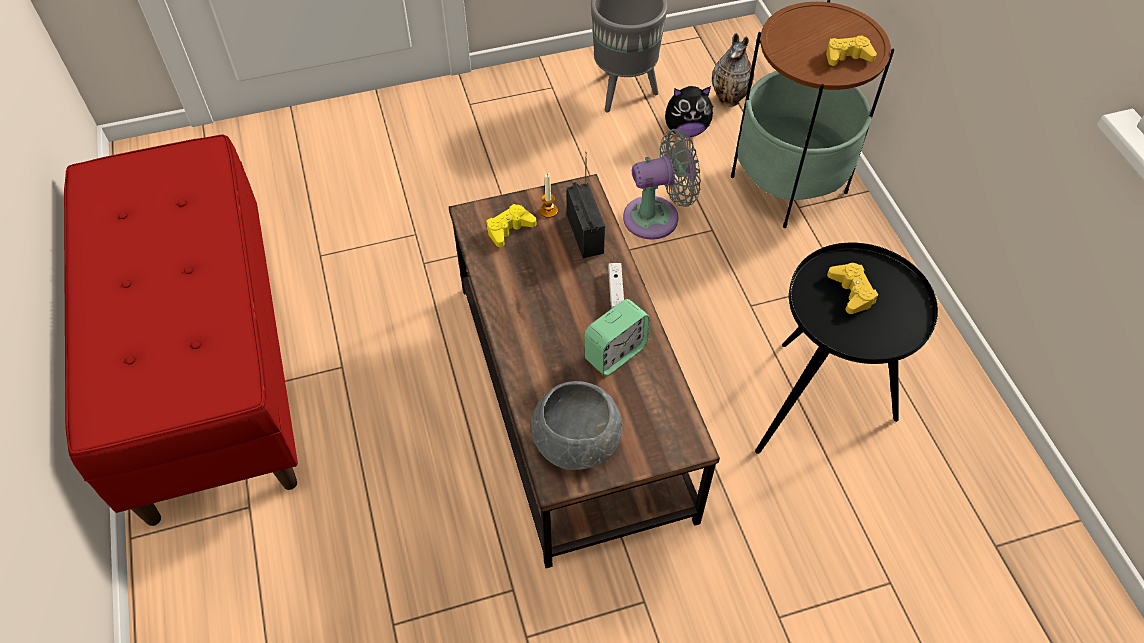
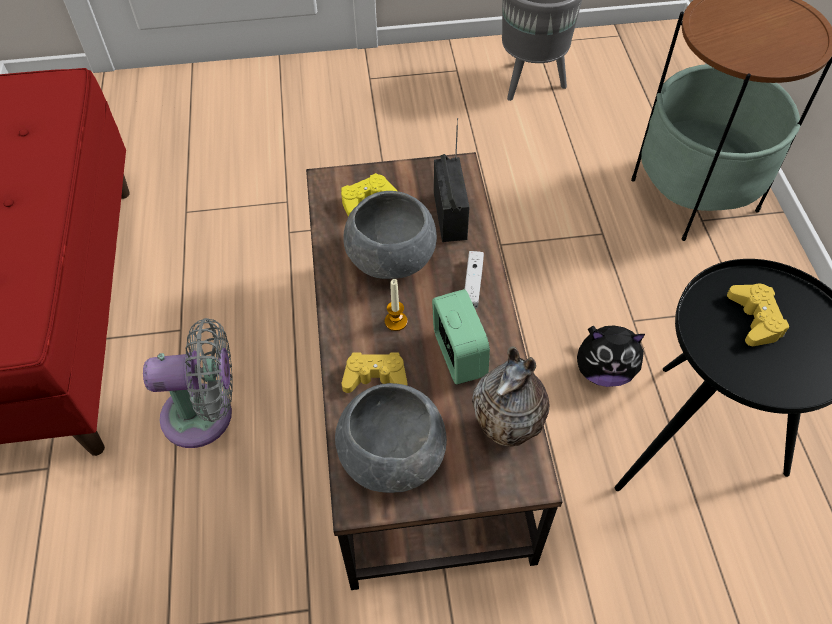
camera: 10 degrees right, 0 degrees up
candle [540,173,558,218] -> candle moved to [385,279,408,331]
alarm clock [584,299,649,376] -> alarm clock turned 75 degrees counterclockwise [432,289,490,385]
grey fan [623,129,701,240] -> grey fan moved to [143,318,233,448]
plush toy [665,86,714,137] -> plush toy moved to [577,326,646,387]
vase [712,33,754,106] -> vase moved to [472,347,549,447]
yellow game controller [826,35,877,66] -> yellow game controller moved to [342,352,408,393]
none -> grey bowl [343,191,437,279]

